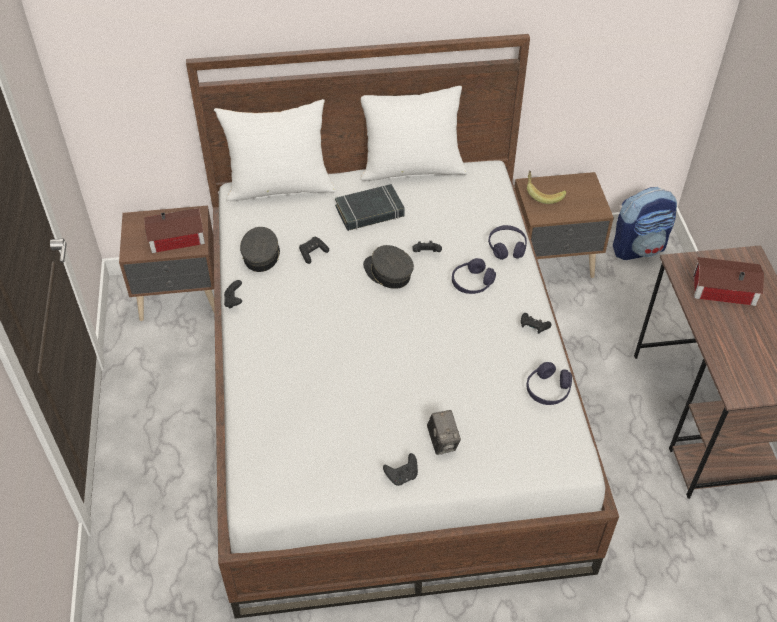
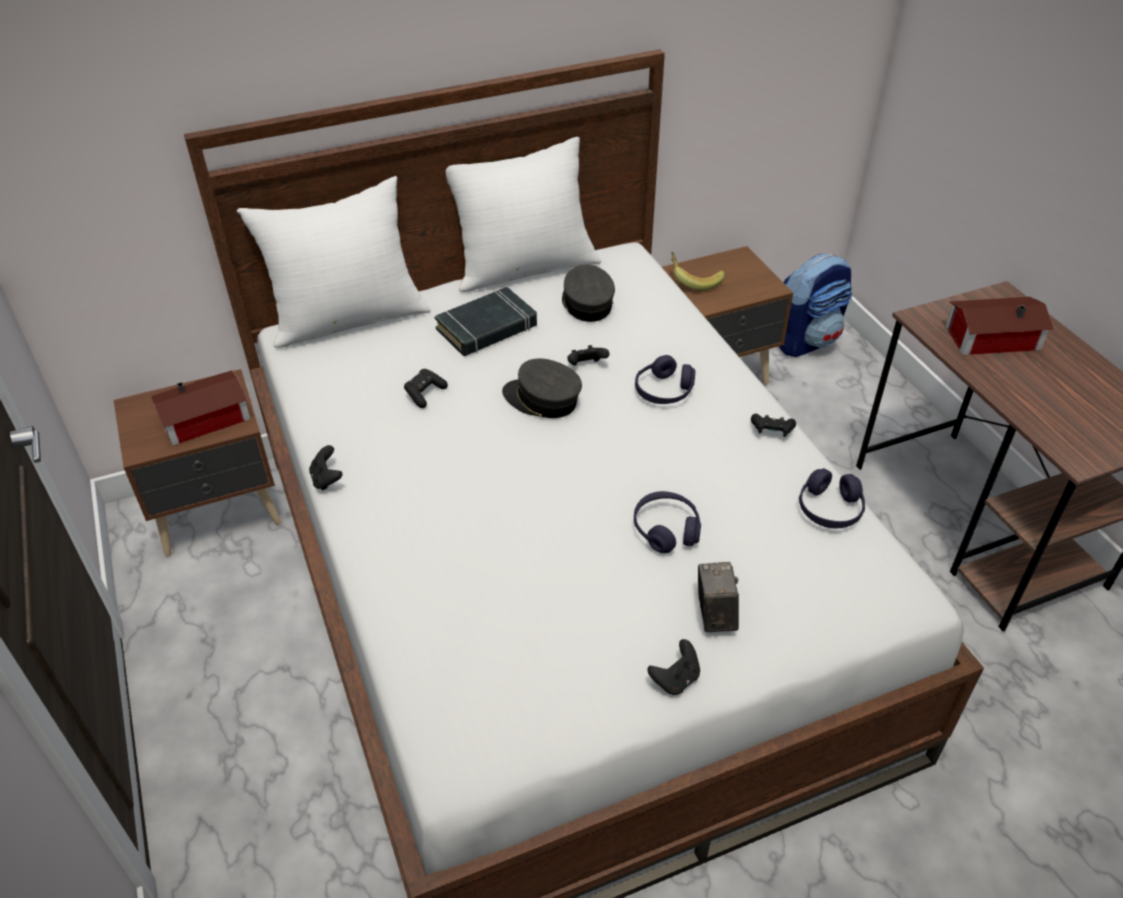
camera: 15 degrees left, 5 degrees down
grey cap [240,227,280,272] -> grey cap moved to [562,264,615,322]
camera [427,410,461,455] -> camera turned 150 degrees counterclockwise [698,562,739,632]
purple headphones [488,225,527,260] -> purple headphones moved to [634,491,701,553]

